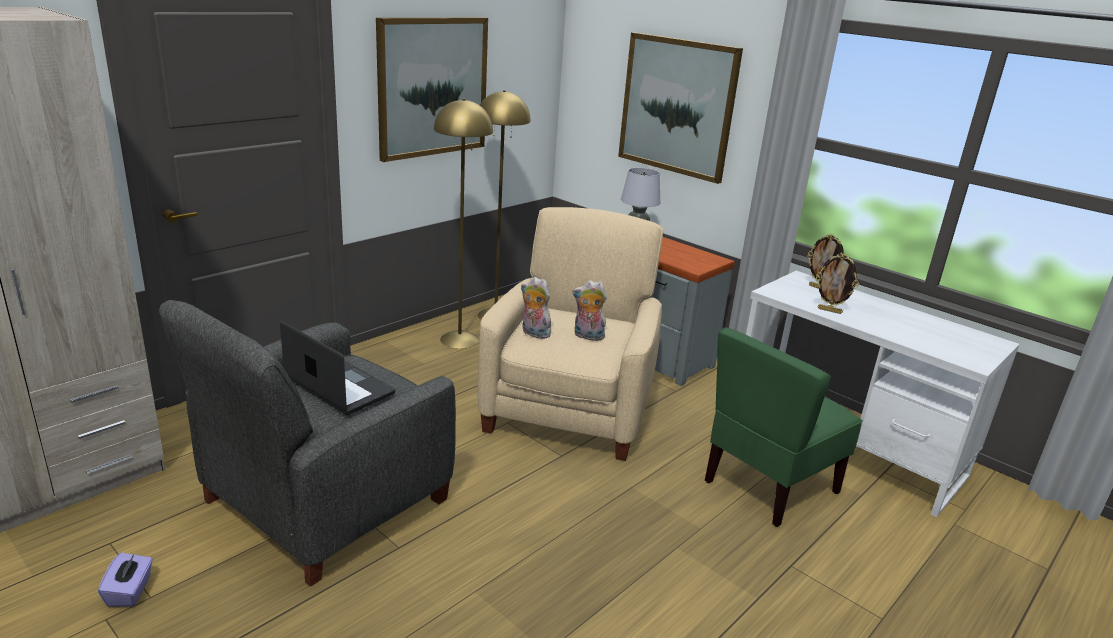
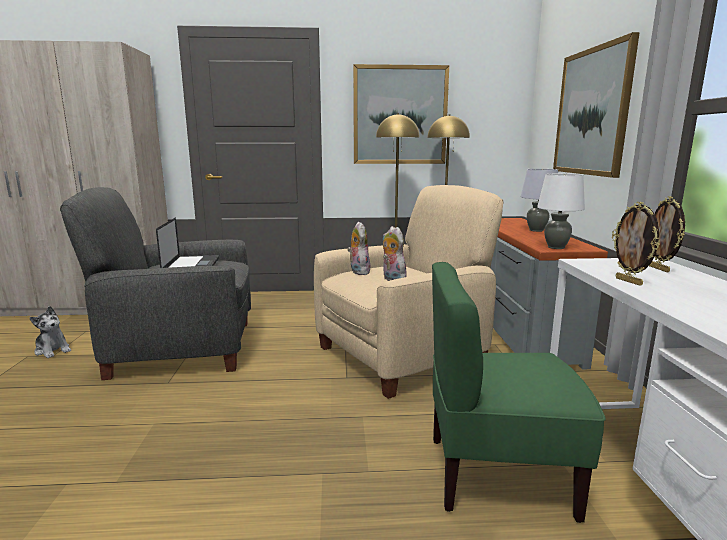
camera: 45 degrees right, 10 degrees down
purple tissue box [98,553,153,607] -> plush toy [30,306,71,358]
none -> white table lamp [537,173,585,249]

